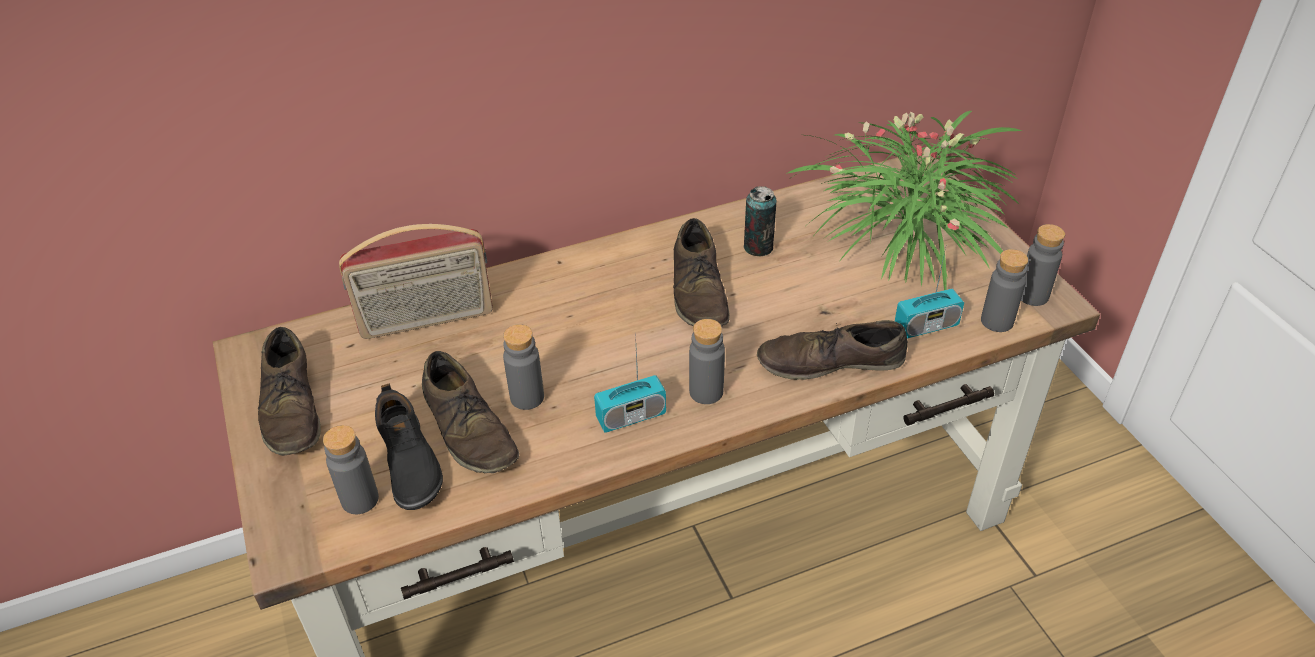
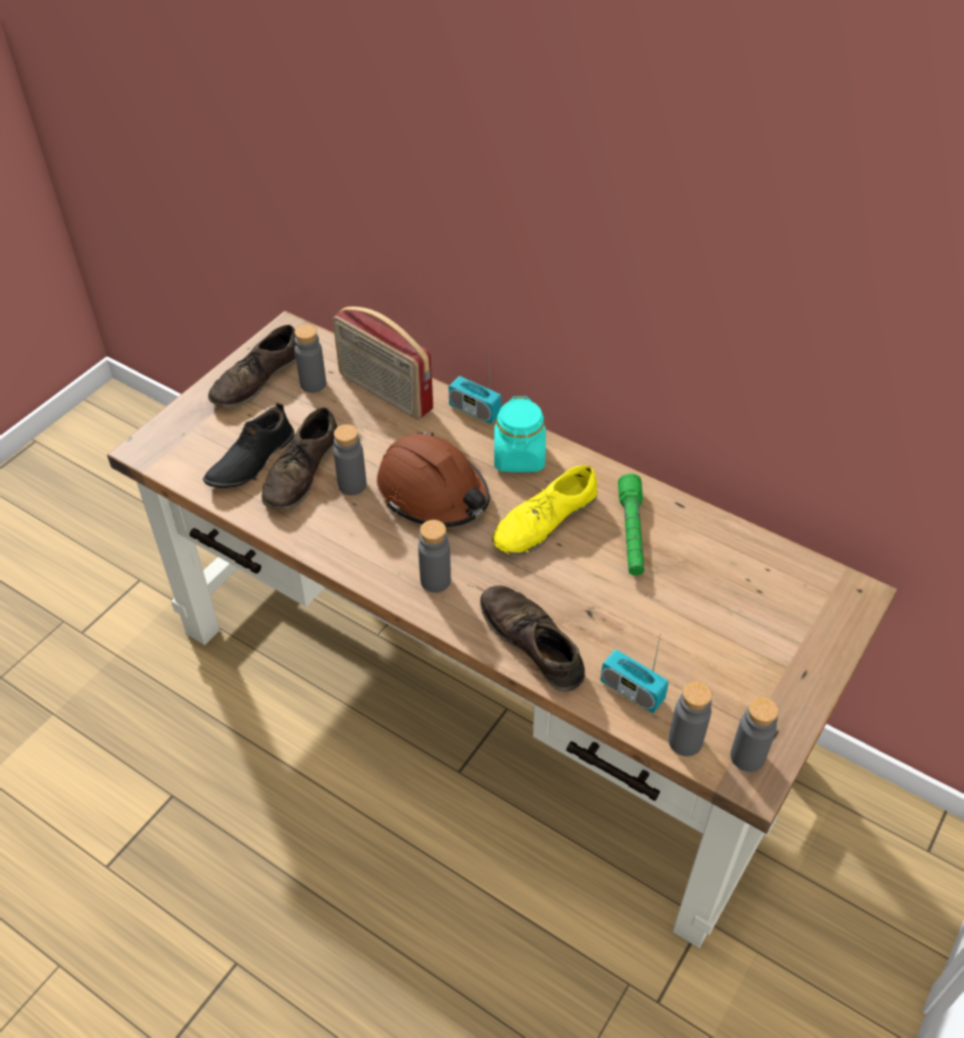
camera: 55 degrees right, 5 degrees up
grey bottle [323,425,379,514] -> grey bottle moved to [295,324,326,393]
radio [594,332,666,433] -> radio moved to [449,349,502,424]
brown shoe [673,218,730,326] -> yellow shoe [492,465,597,555]
can [743,186,777,257] -> green flashlight [618,474,644,576]
potted plant [786,111,1022,290] -> none
none -> brown hard hat [377,432,490,527]
none -> turquoise jar [494,396,546,472]

